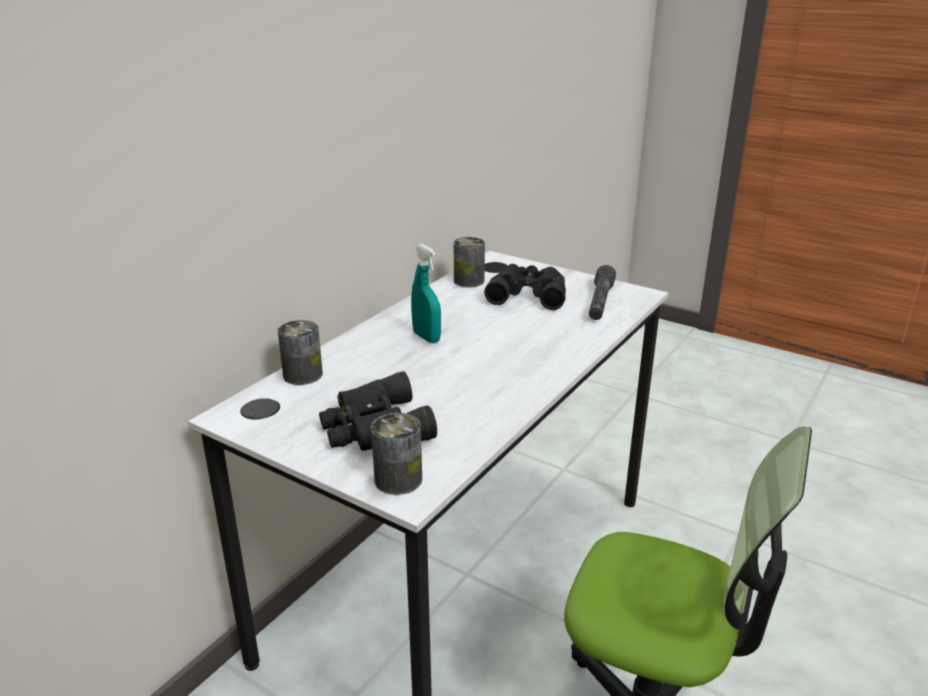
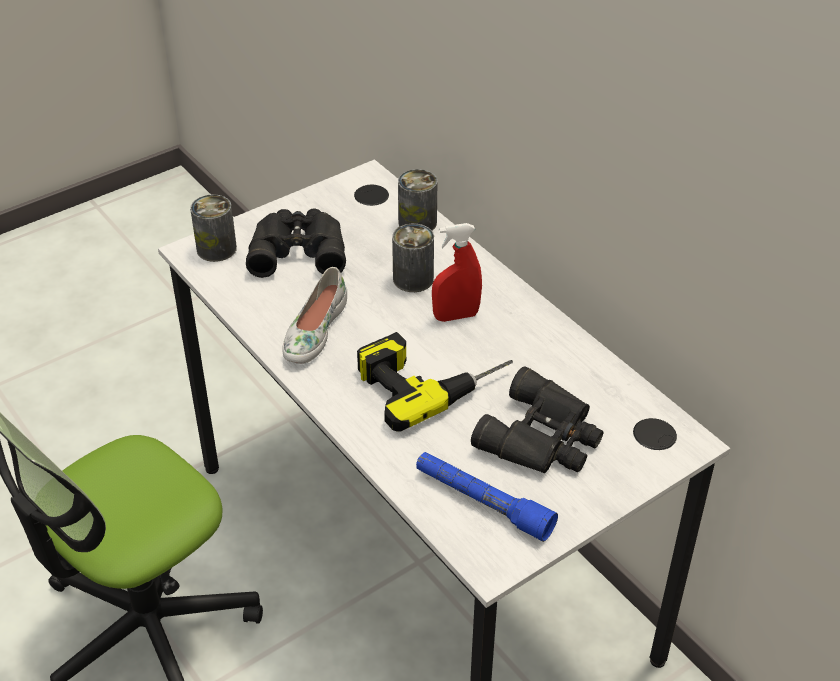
camera: 110 degrees right, 15 degrees up
turquoise spray bottle [411,244,441,343] -> red spray bottle [432,223,482,322]
can [454,237,485,287] -> can moved to [392,224,434,292]
grey flashlight [589,265,616,320] -> blue flashlight [416,452,558,542]
none -> white shoe [282,267,347,364]
none -> power drill [357,332,513,432]

